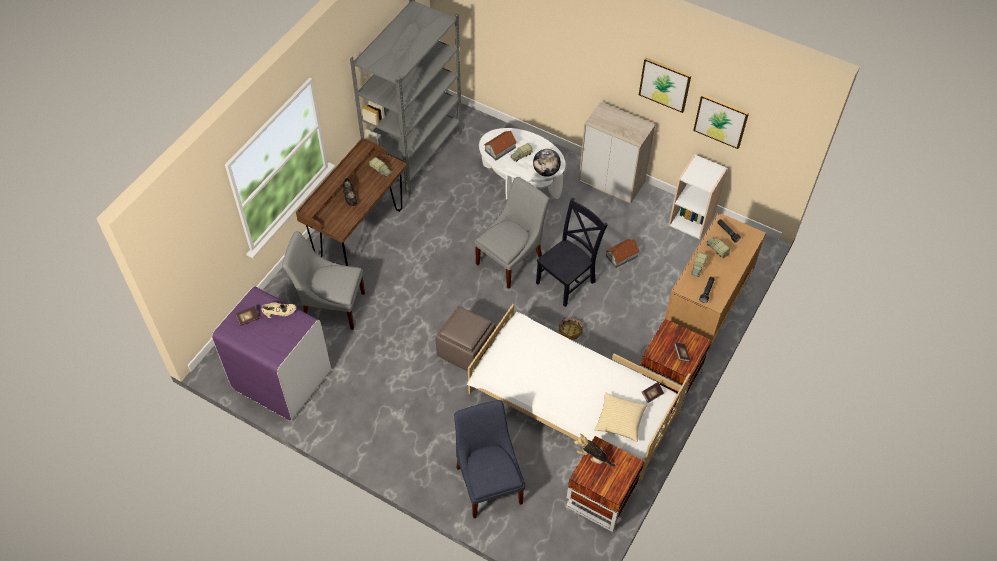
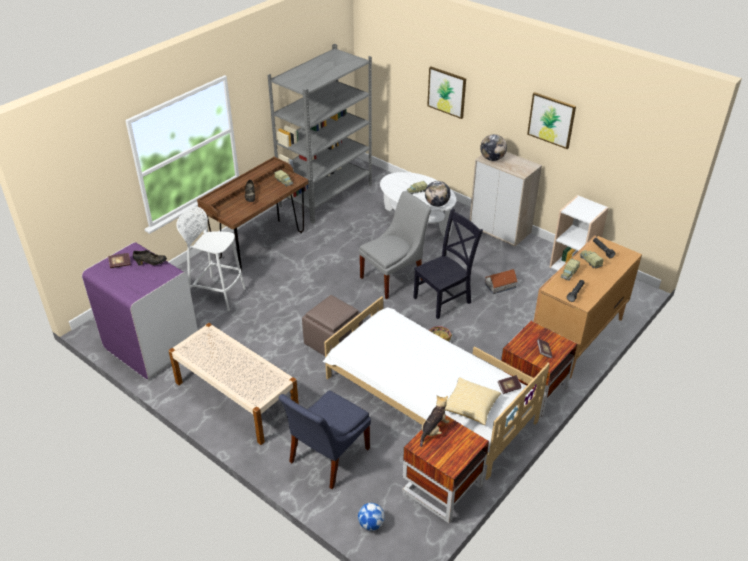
camera: 10 degrees right, 15 degrees down
beige shoe [262,302,296,318] -> black shoe [133,250,167,266]
grey chair [282,231,365,330] -> white stool [176,206,246,311]
blue chair [454,400,525,518] -> blue chair turned 135 degrees counterclockwise [278,390,371,489]
toy house [484,131,516,160] -> none
plush toy [574,434,615,467] -> plush toy turned 90 degrees clockwise [420,395,450,447]
picture [693,94,749,149] -> picture moved to [427,67,466,119]
none -> beige bench [168,323,299,445]
none -> football [358,503,385,531]
none -> globe [480,134,507,161]

